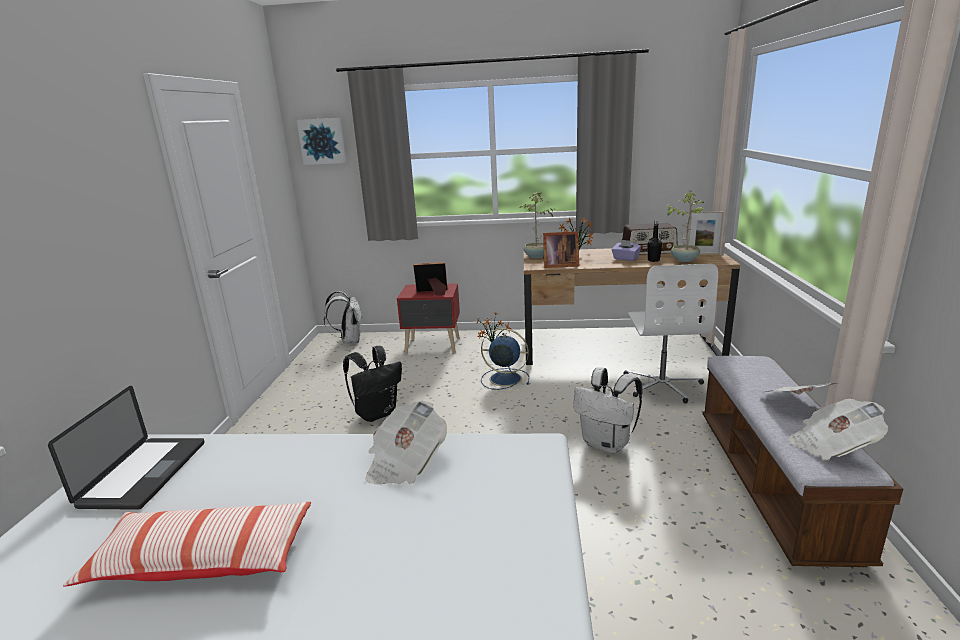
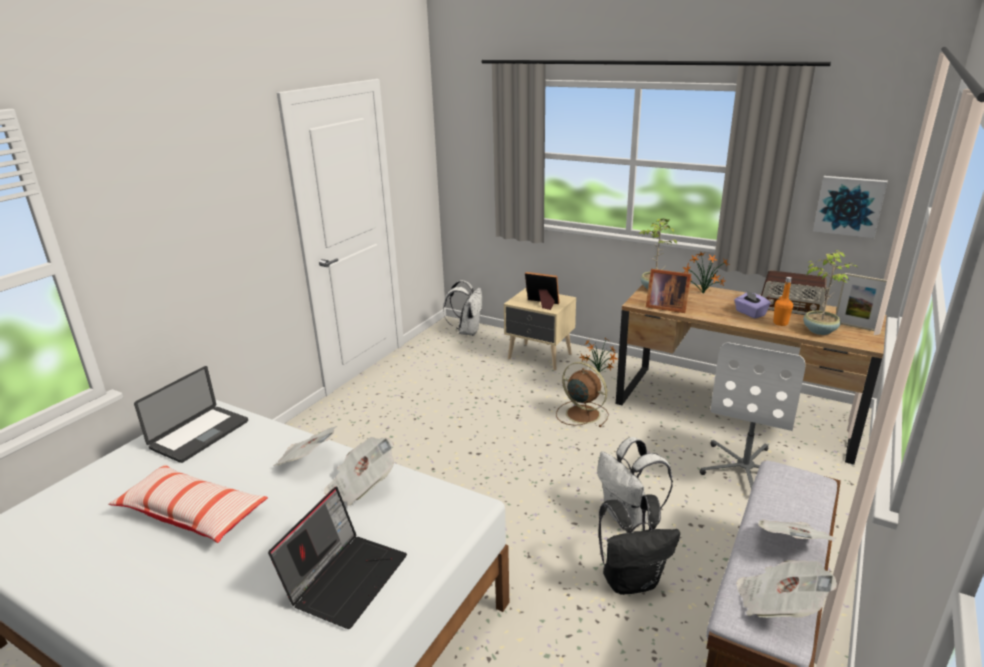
camera: 25 degrees right, 5 degrees up
picture [297,118,346,165] -> picture moved to [813,176,888,238]
black backpack [343,346,402,422] -> black backpack moved to [599,494,680,595]
red nightstand [397,283,460,354] -> beige nightstand [504,288,576,370]
blue fan [481,328,529,390] -> brown fan [556,362,609,427]
black bottle [647,220,662,262] -> orange bottle [773,277,793,326]
none -> laptop [268,486,407,629]
none -> newspaper [274,426,337,466]

